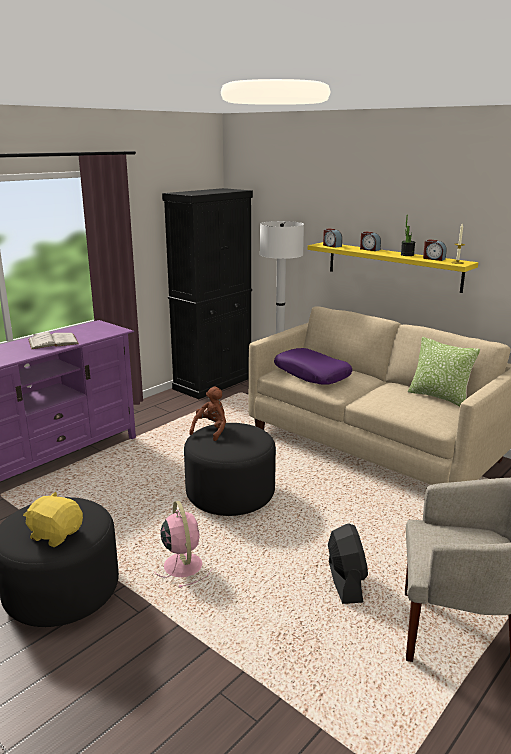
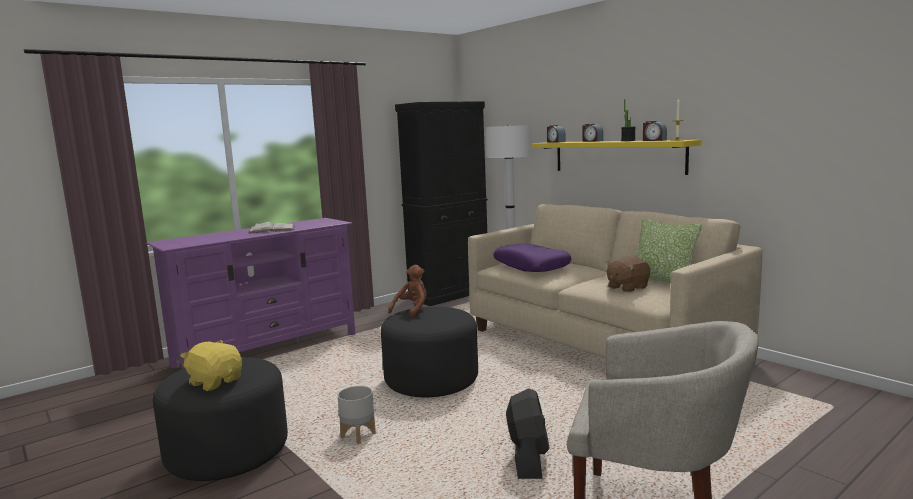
camera: 10 degrees right, 10 degrees down
pink fan [154,501,212,588] -> grey planter [338,386,376,444]
none -> brown plush toy [606,256,650,292]

